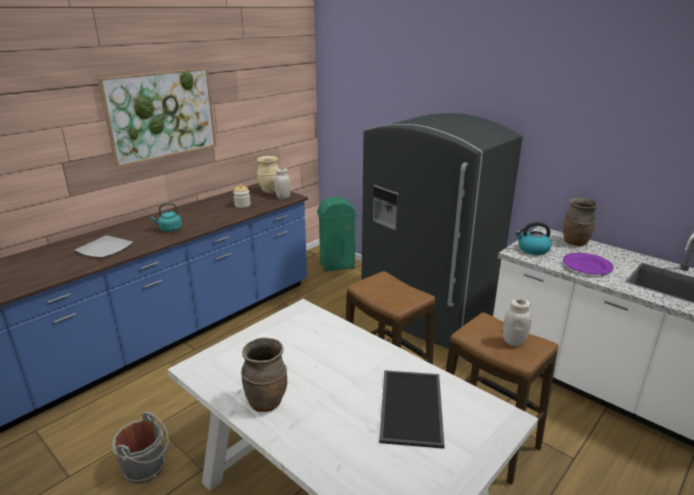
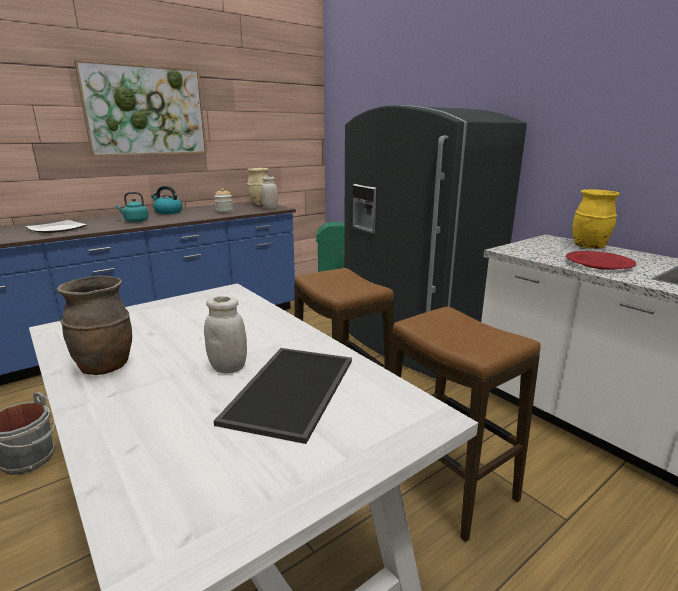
camera: 10 degrees right, 5 degrees down
white jar [503,299,531,346] -> white jar moved to [204,296,247,374]
kettle [515,222,552,255] -> kettle moved to [151,186,182,214]
brown vase [563,198,598,246] -> yellow vase [573,189,619,249]
purple plate [563,253,614,275] -> red plate [566,251,636,270]

